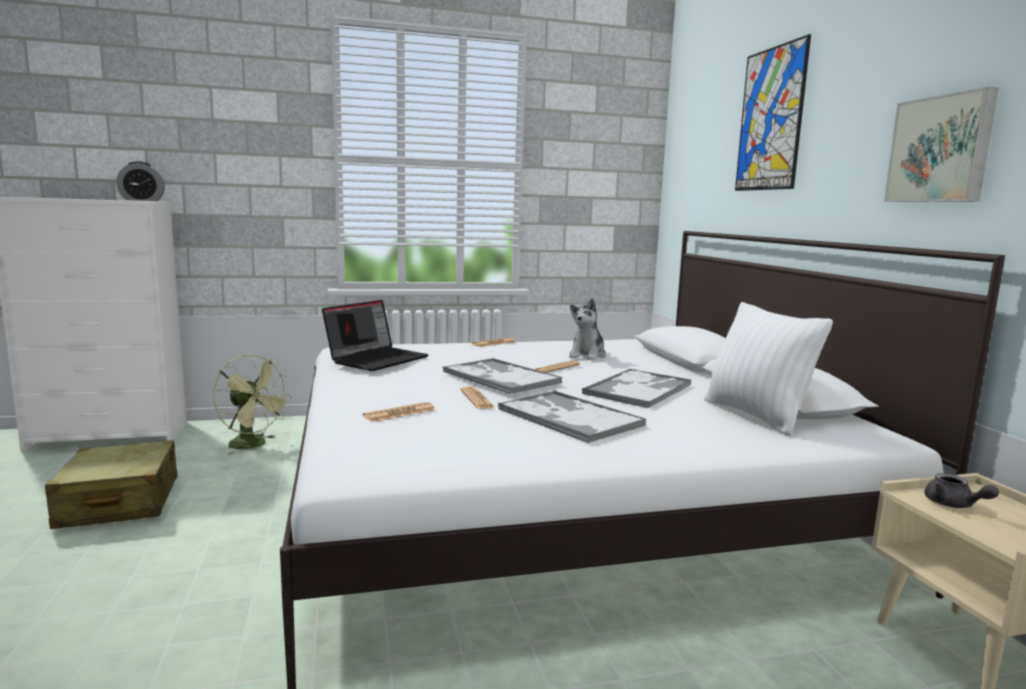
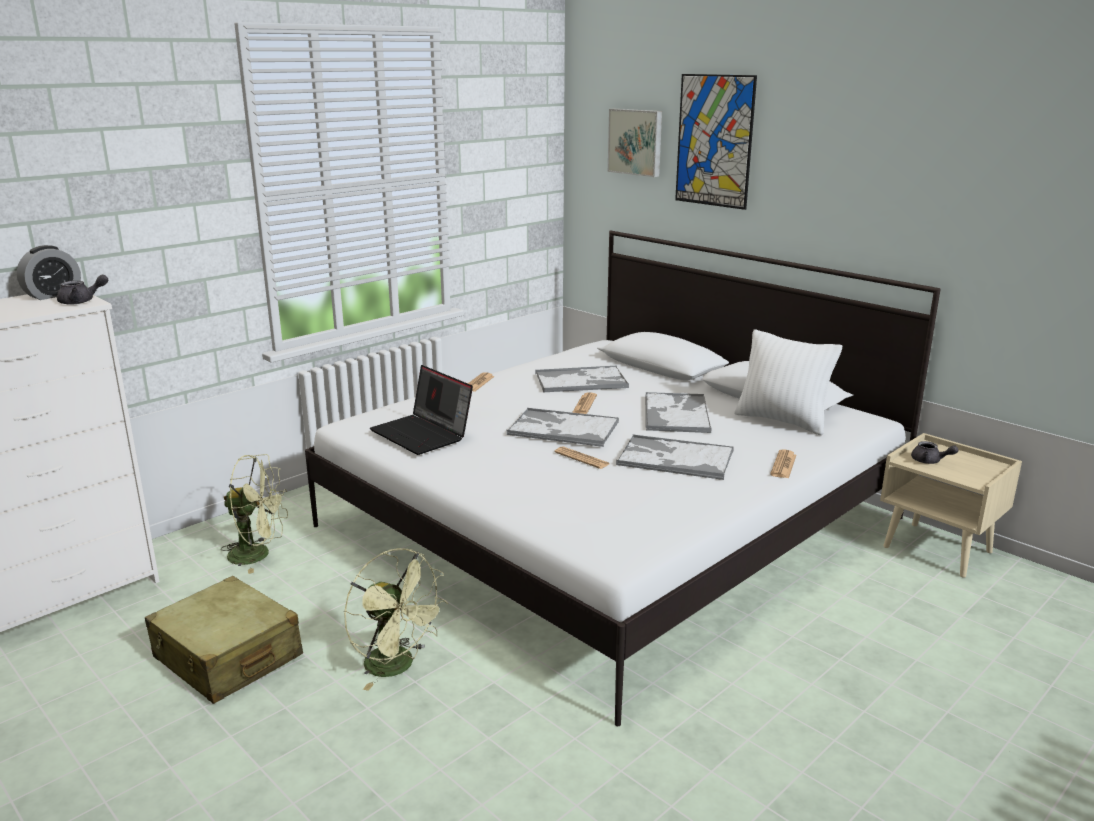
camera: 30 degrees left, 10 degrees up
laptop [322,300,429,371] -> laptop turned 135 degrees clockwise [370,365,473,455]
newspaper [363,402,435,422] -> newspaper moved to [770,450,796,478]
plush toy [569,299,606,360] -> tray [535,366,629,392]
picture [884,87,998,202] -> picture moved to [608,109,662,177]
none -> grey teapot [57,275,108,305]
none -> green fan [344,548,449,691]

